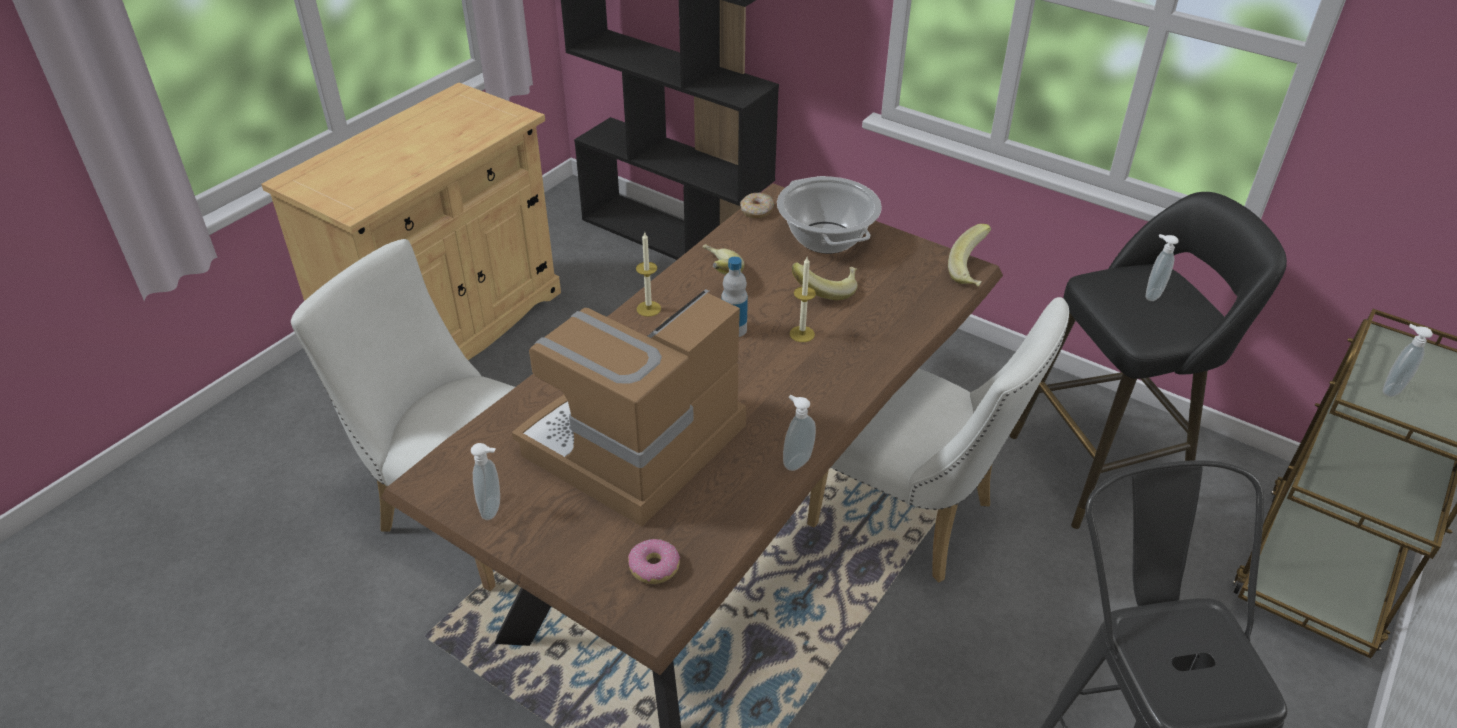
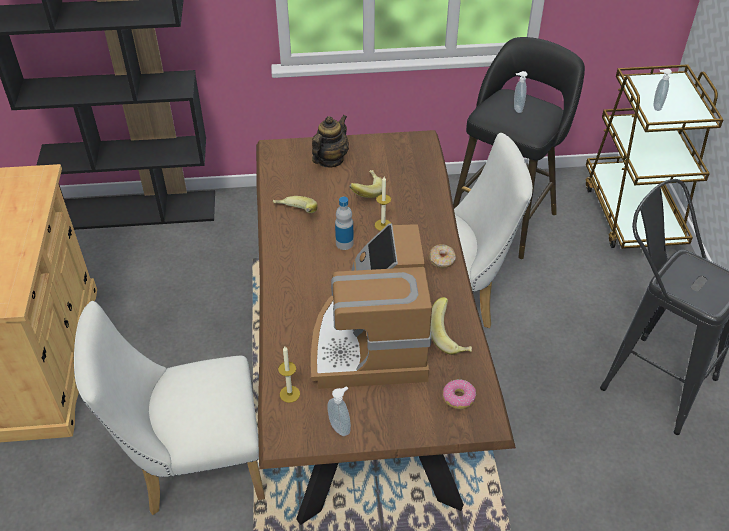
camera: 40 degrees left, 5 degrees up
candle [636,233,661,317] -> candle moved to [278,346,300,403]
donut [740,193,774,218] -> donut moved to [429,244,456,269]
cooking pot [777,176,882,254] -> teapot [312,115,349,168]
soap dispenser [783,395,816,471] -> none
banana [948,224,991,287] -> banana moved to [430,297,472,355]

